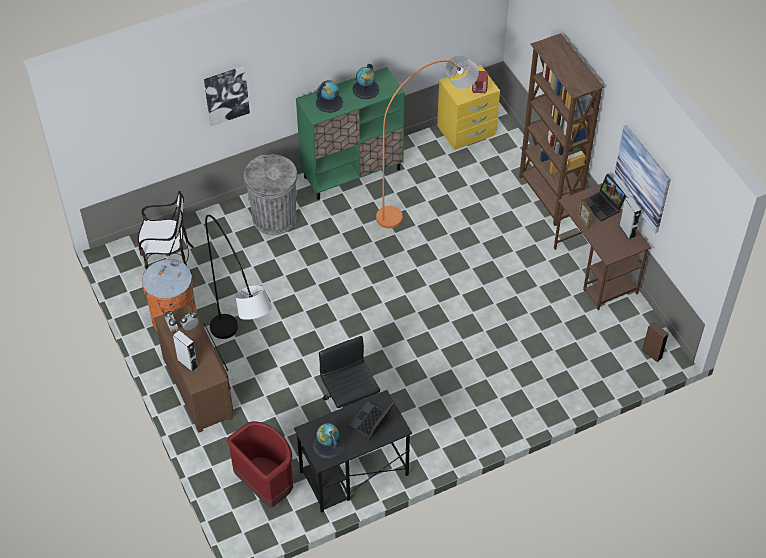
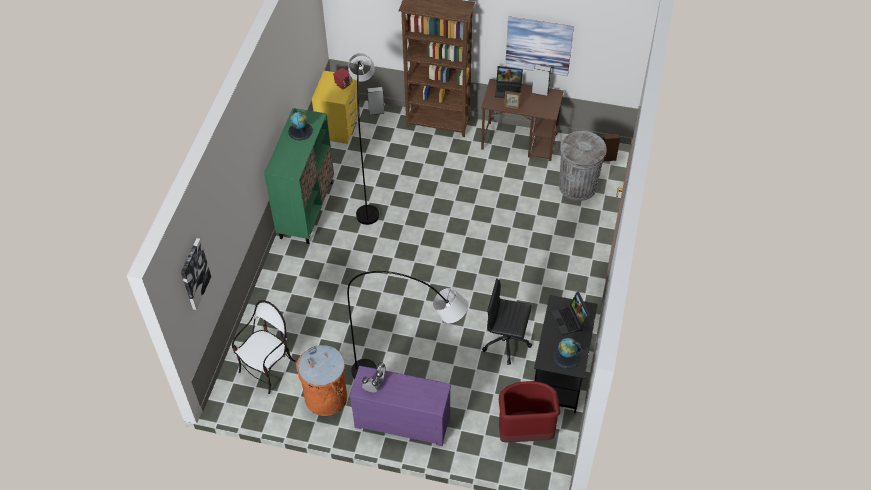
camera: 50 degrees left, 0 degrees up
brown dresser [154,305,233,433] -> purple dresser [350,366,451,446]
grey speaker [173,330,198,372] -> grey speaker moved to [367,87,385,115]
picture [204,66,250,126] -> picture moved to [181,238,211,310]
grey trash can [244,154,298,235] -> grey trash can moved to [559,131,607,201]
globe [316,80,343,113] -> none
orange floor lamp [376,55,479,229] -> grey floor lamp [348,53,379,225]

